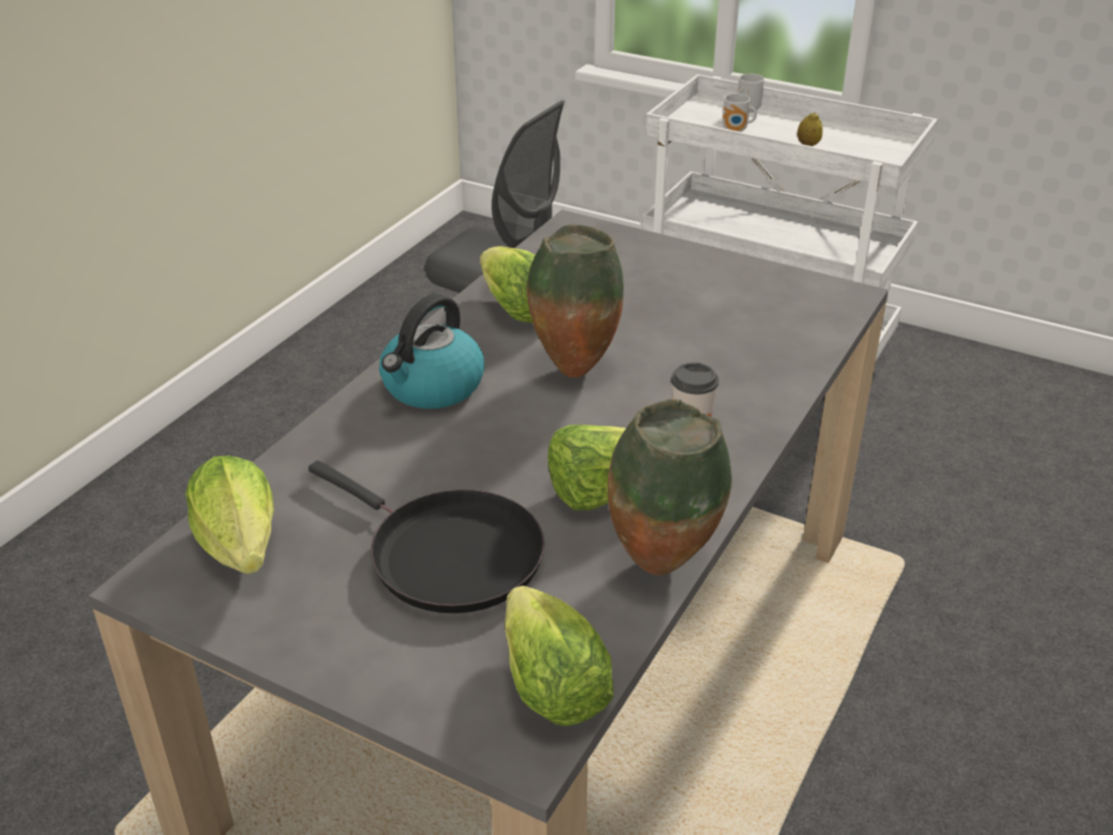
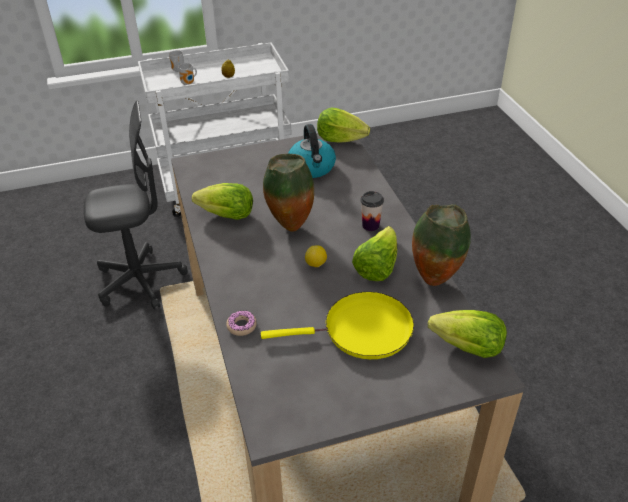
camera: 45 degrees left, 5 degrees up
lettuce [185,455,274,574] -> lettuce moved to [317,108,370,143]
black frying pan [308,460,545,613] -> yellow frying pan [261,292,414,359]
kettle [379,294,485,409] -> kettle moved to [288,124,336,178]
none -> donut [226,310,257,336]
none -> lemon [305,245,327,267]

